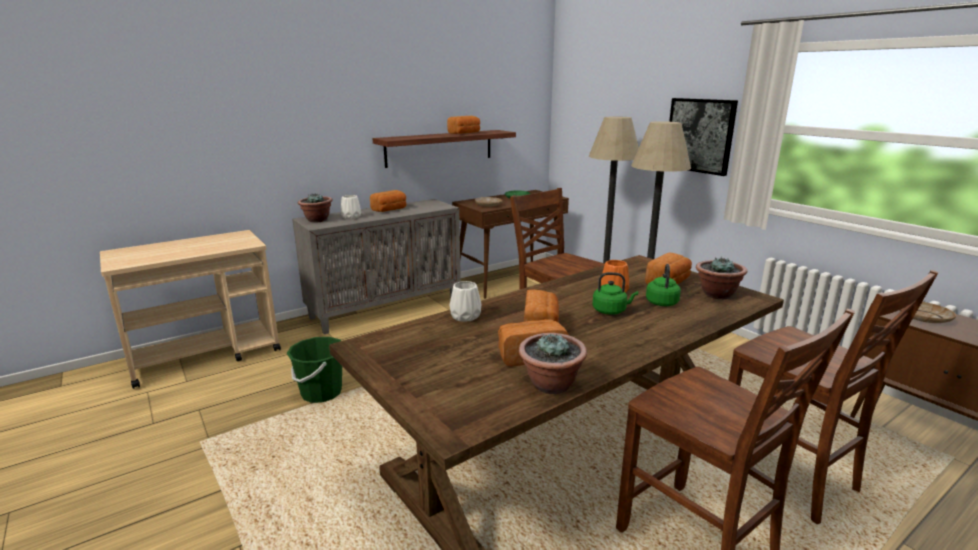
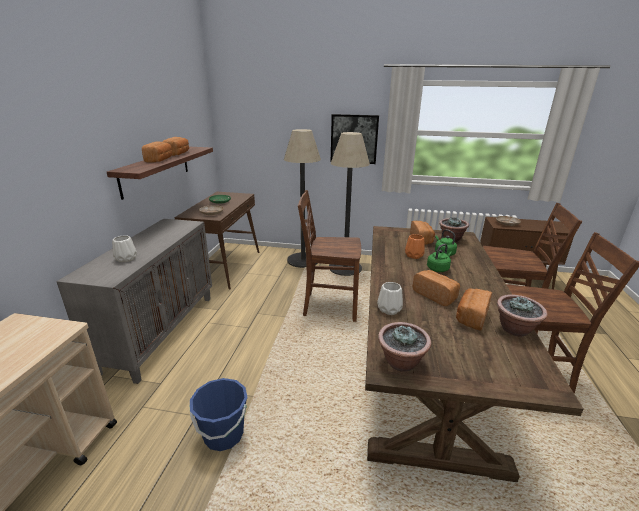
camera: 45 degrees left, 5 degrees up
green bucket [287,337,342,403] -> blue bucket [190,378,248,451]
potted plant [298,193,333,223] -> potted plant moved to [378,322,431,372]
bread [370,190,406,212] -> bread moved to [142,141,172,163]

